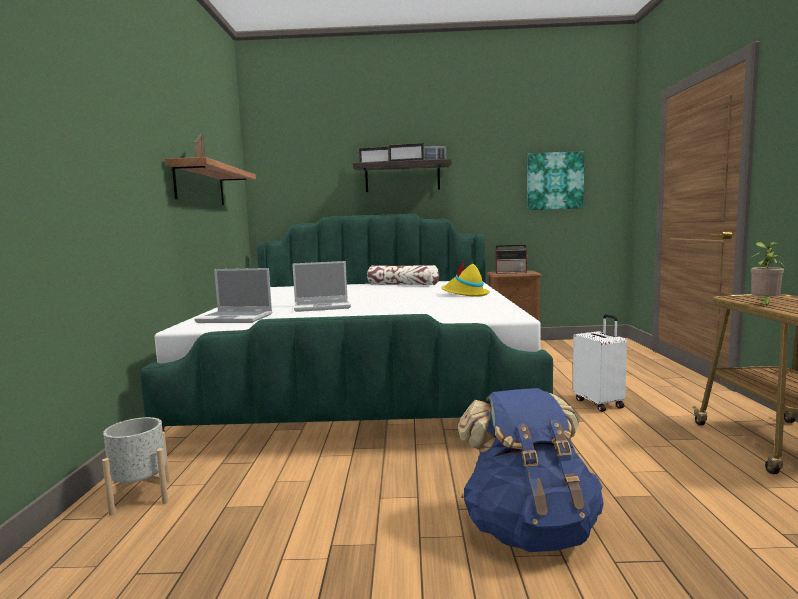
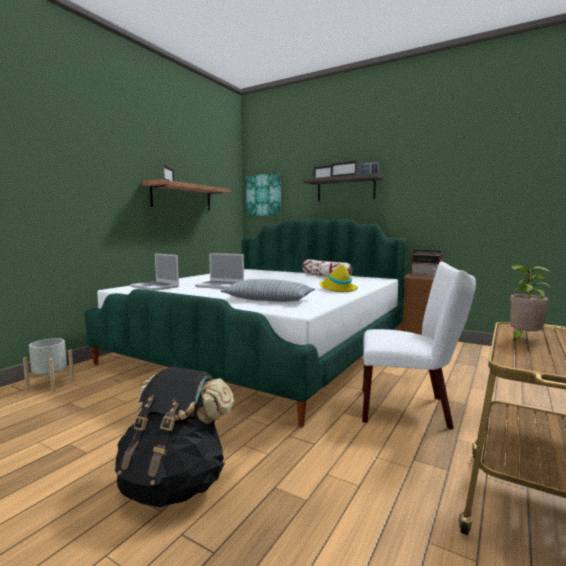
camera: 30 degrees right, 0 degrees up
blue backpack [458,388,604,552] -> black backpack [115,366,234,508]
picture [527,151,584,210] -> picture moved to [246,173,281,216]
white suitcase [573,314,627,412] -> white chair [362,262,476,430]
none -> pillow [221,279,315,302]

